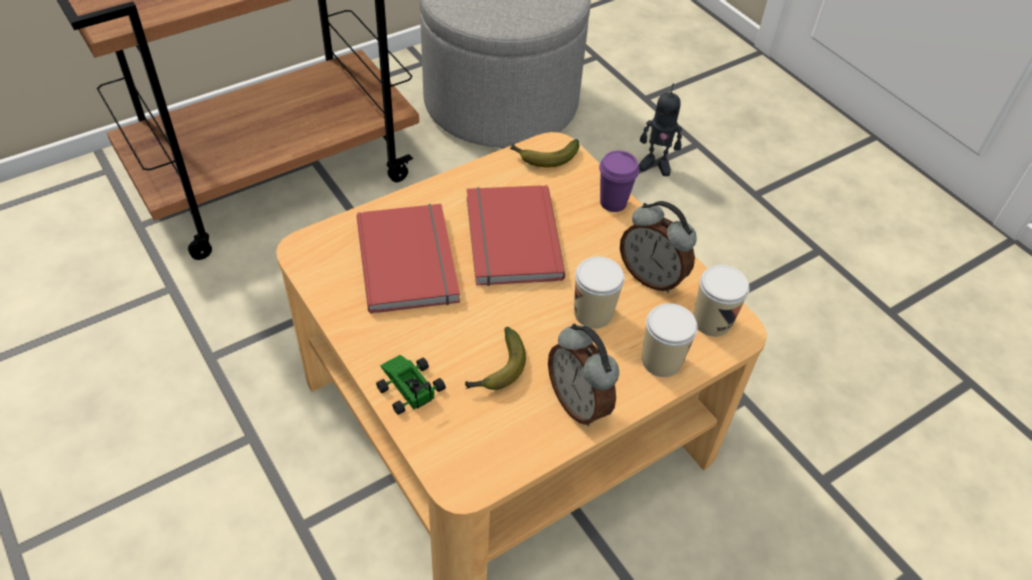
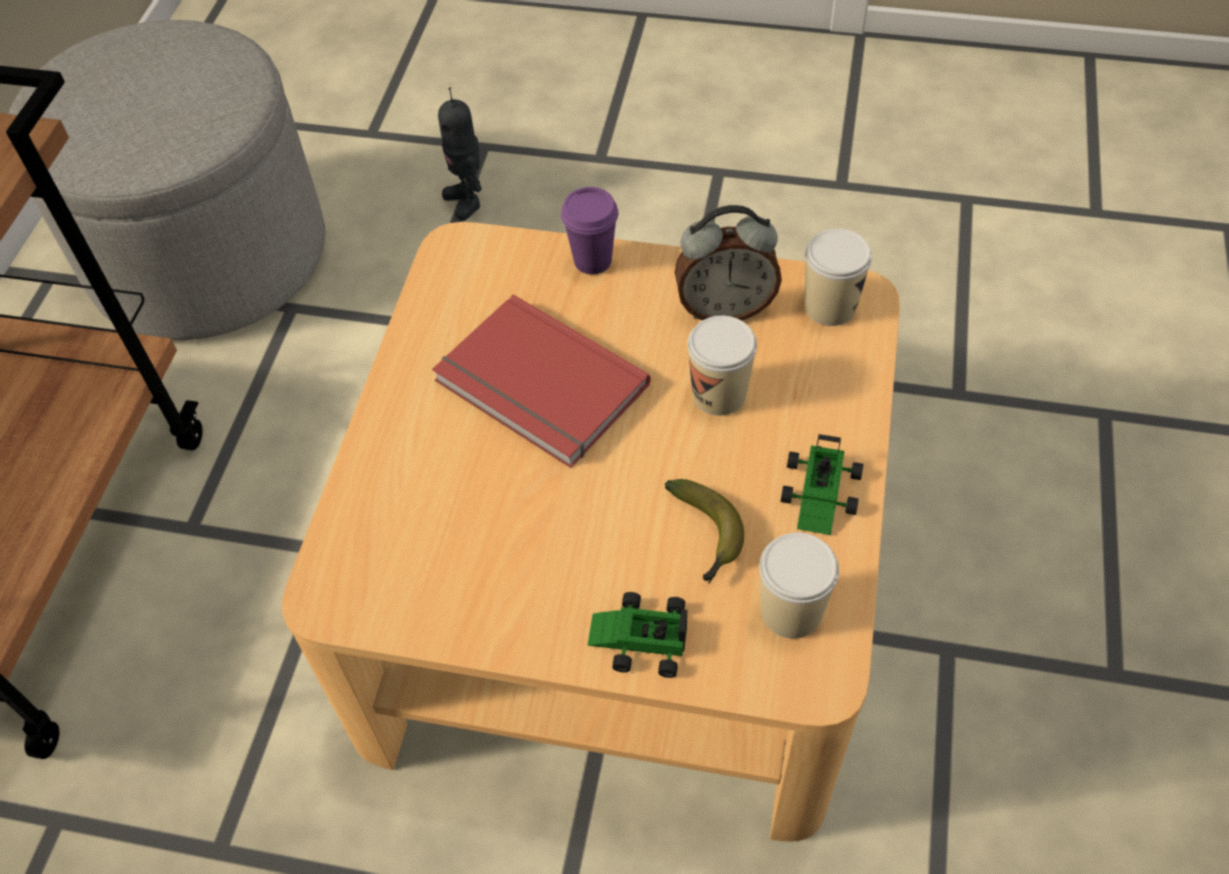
camera: 40 degrees left, 5 degrees up
red book [356,204,460,314] -> none
banana [510,139,579,167] -> none
alarm clock [548,323,619,426] -> toy car [781,434,863,535]
toy robot [639,84,682,176] -> toy robot turned 90 degrees clockwise [438,87,482,221]
cup [642,303,698,377] -> cup moved to [760,532,839,639]

